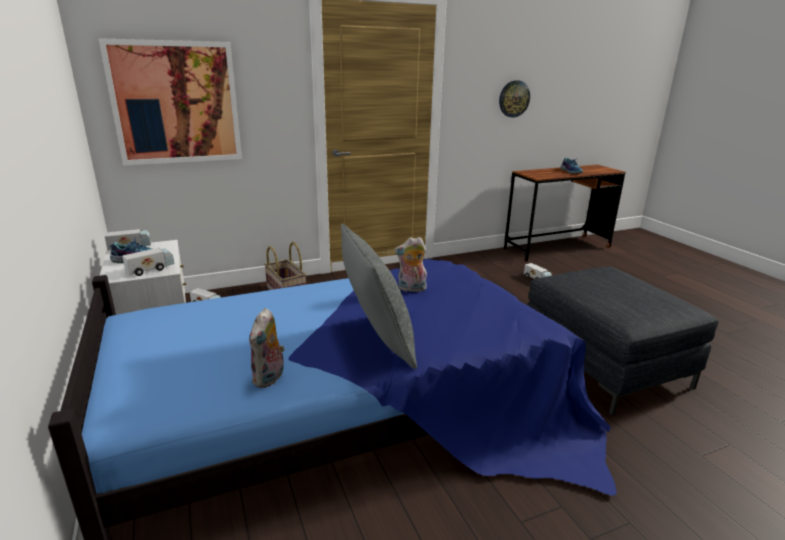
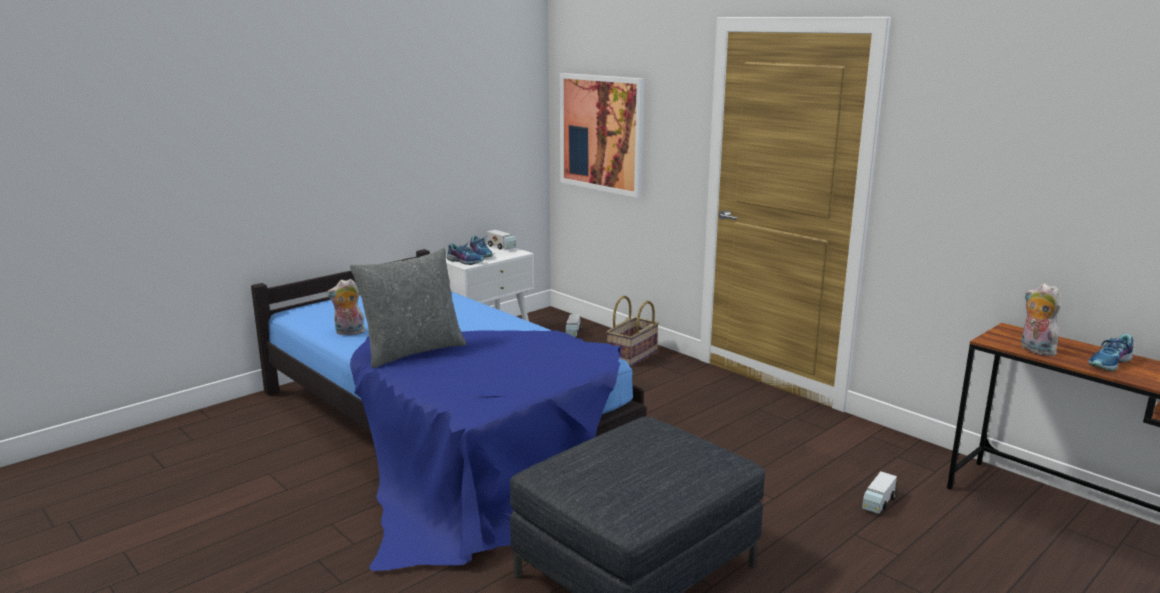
camera: 70 degrees right, 5 degrees down
toy truck [122,248,174,276] -> shoe [446,241,484,265]
plush toy [394,237,427,292] -> plush toy moved to [1021,283,1061,356]
wall clock [499,80,530,118] -> none

